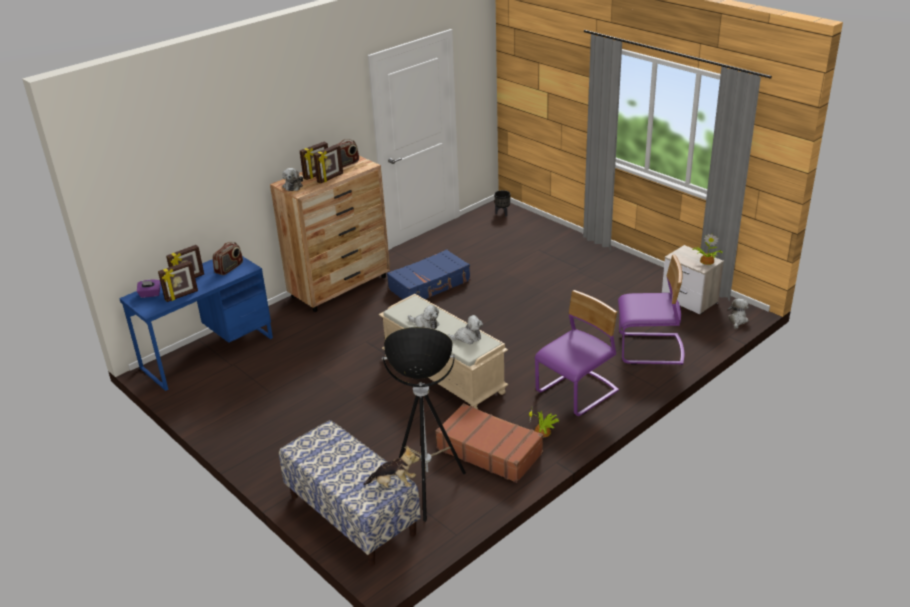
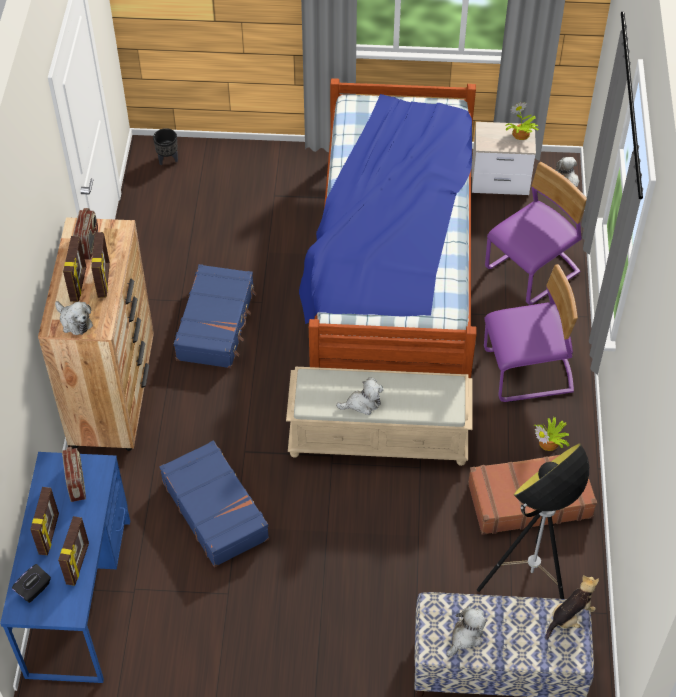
camera: 45 degrees left, 20 degrees up
purple tissue box [137,280,161,298] -> black tissue box [12,564,51,603]
plush toy [447,315,483,344] -> plush toy moved to [447,606,486,656]
purple chair [535,290,619,416] -> purple chair turned 75 degrees clockwise [484,264,578,402]
none -> blue suitcase [159,440,269,567]
none -> bed [299,78,476,378]

